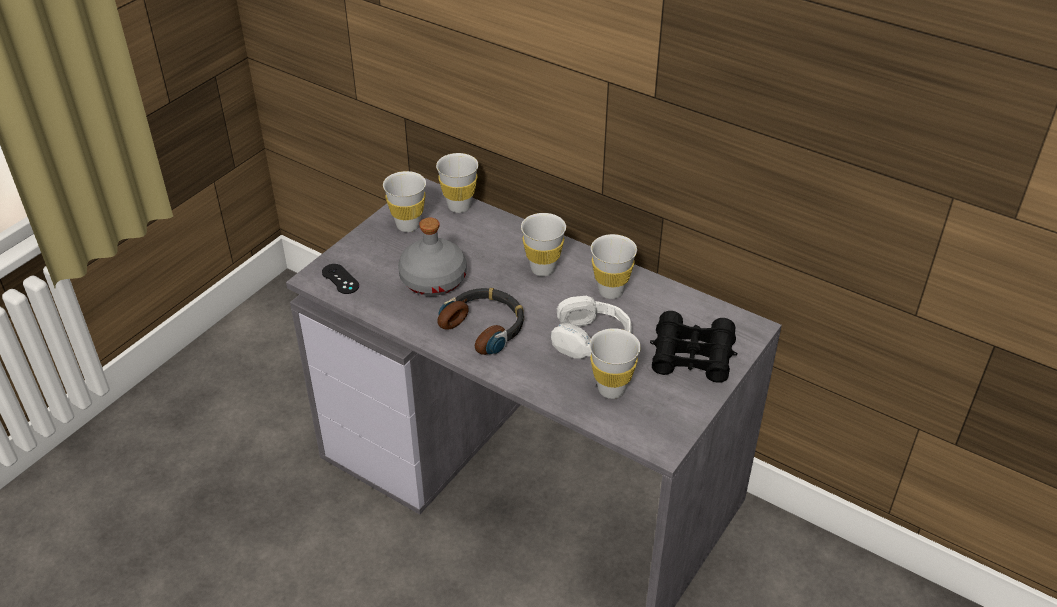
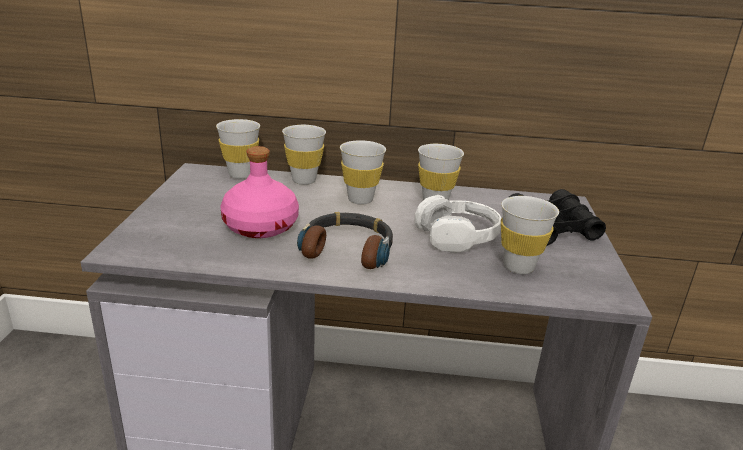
camera: 30 degrees left, 15 degrees down
black game controller [322,264,359,294] -> none
white cup [383,171,426,232] -> white cup moved to [282,125,326,185]
grey bottle [398,218,467,296] -> pink bottle [221,146,299,238]

